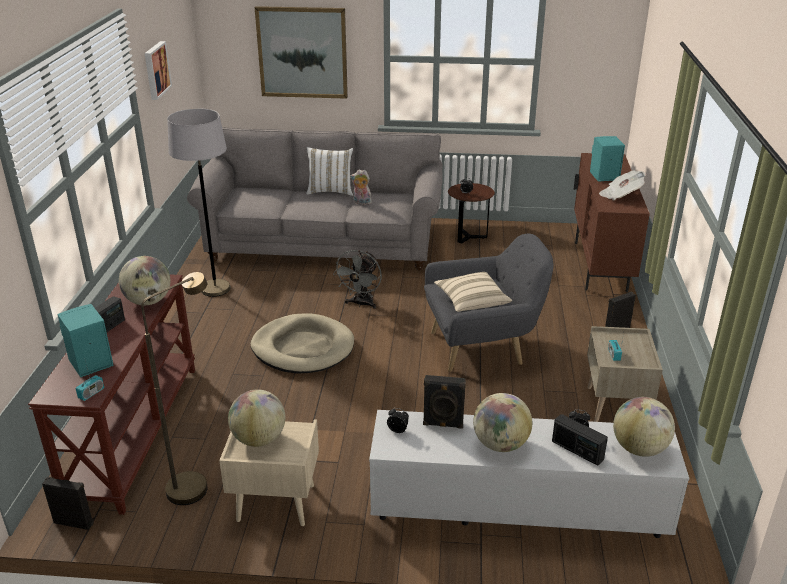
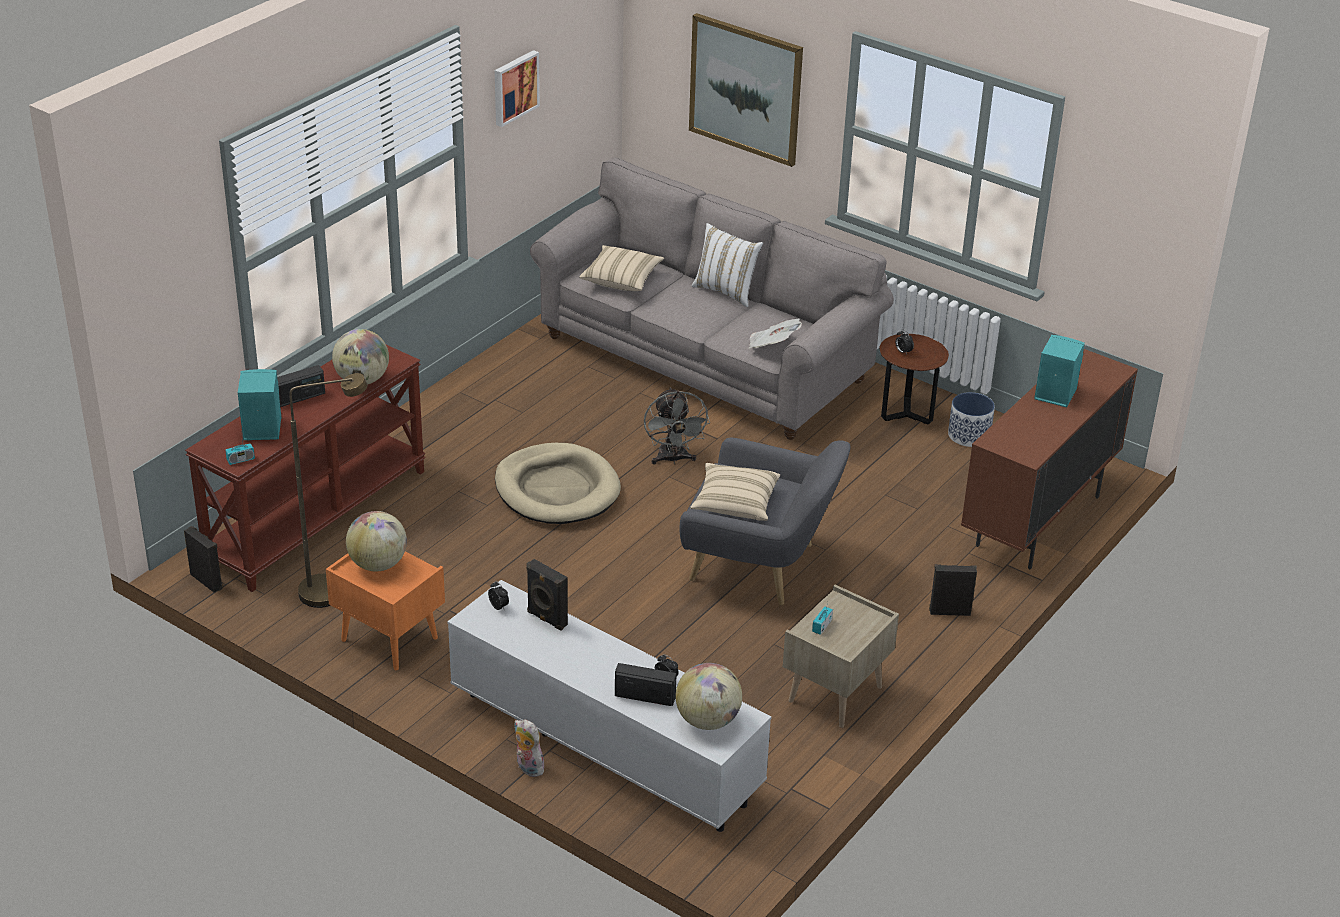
camera: 30 degrees right, 5 degrees up
grey floor lamp [167,109,231,297] -> none
beige nightstand [219,419,319,526] -> orange nightstand [326,552,445,670]
grey fan [333,250,382,309] -> grey fan turned 60 degrees counterclockwise [644,387,710,464]
plush toy [350,169,373,205] -> plush toy moved to [515,719,545,777]
globe [473,393,532,452] -> none
radio [552,414,608,465] -> radio turned 120 degrees clockwise [615,663,677,706]
newspaper [599,171,646,200] -> newspaper moved to [749,318,802,349]
none -> beige pillow [579,245,664,291]
none -> planter [948,392,995,447]

